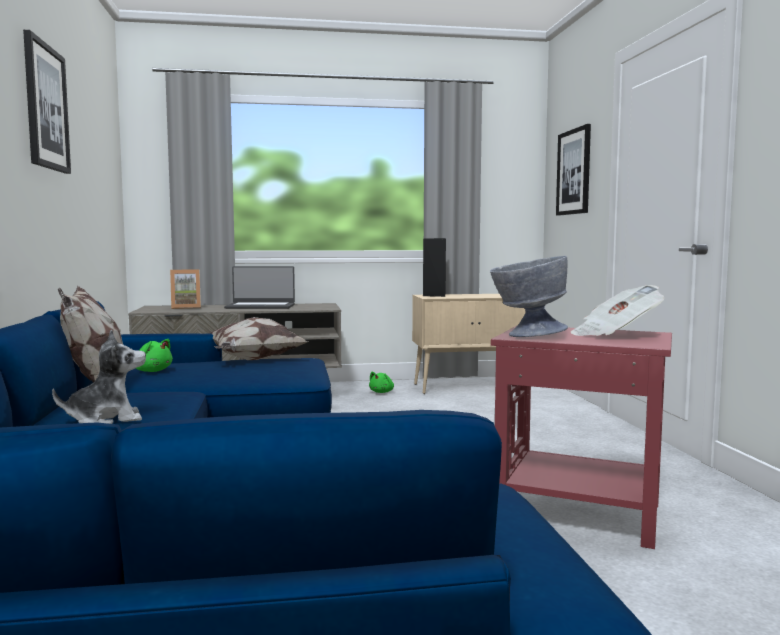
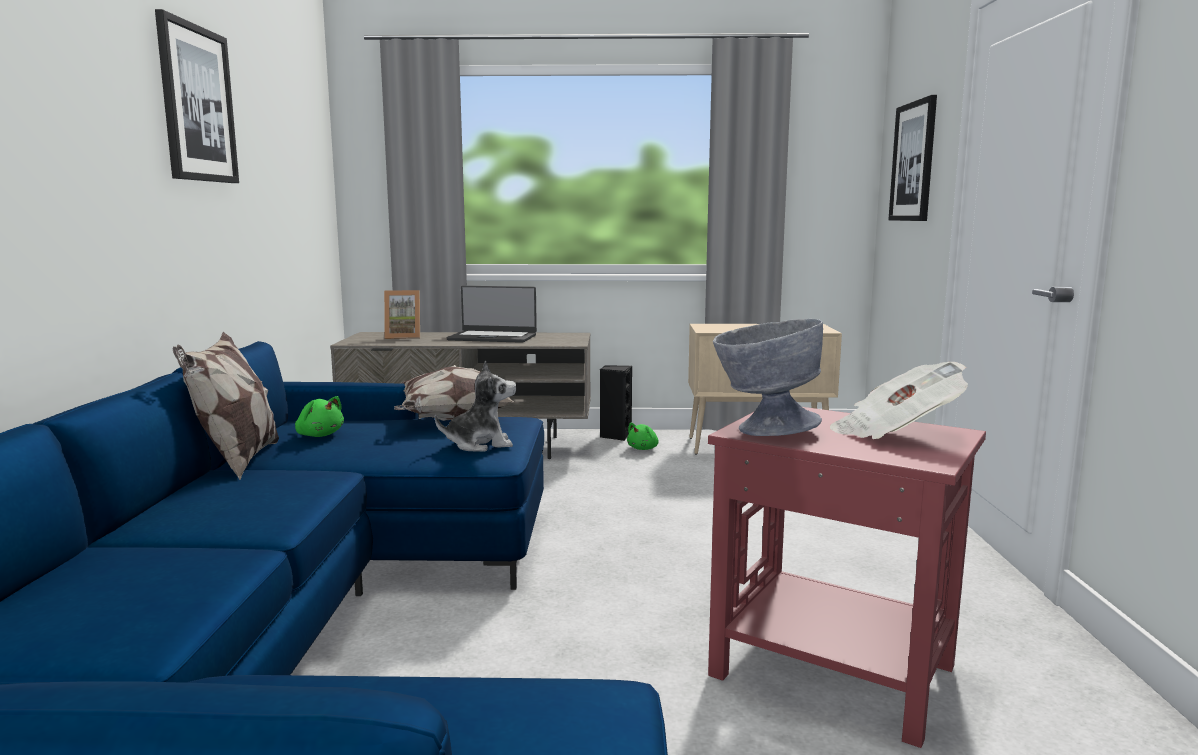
camera: 10 degrees right, 5 degrees up
plush toy [52,330,146,424] -> plush toy moved to [435,361,516,452]
black speaker [423,238,446,297] -> black speaker moved to [600,366,632,441]

